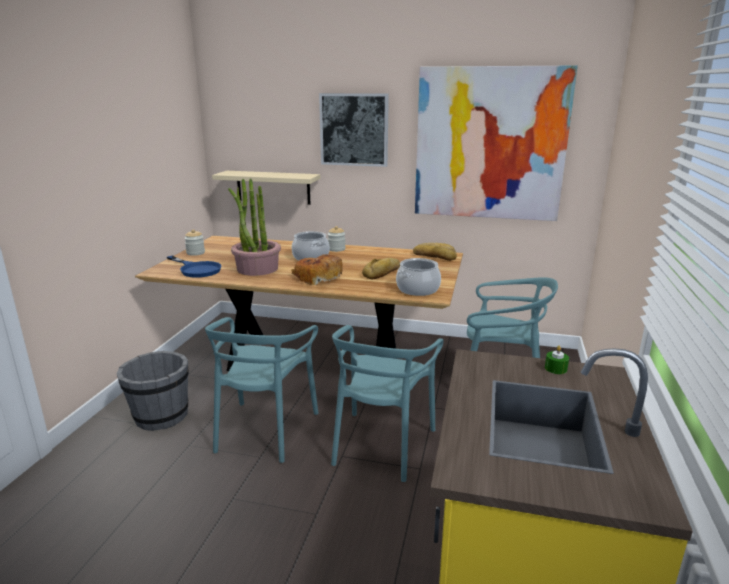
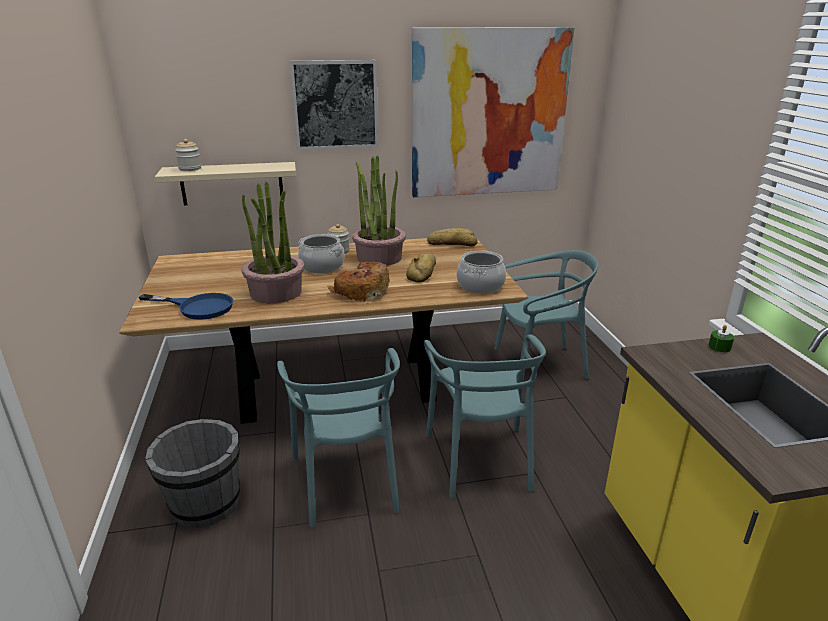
camera: 25 degrees left, 5 degrees up
jar [184,229,205,256] -> jar moved to [175,139,201,171]
none -> potted plant [352,155,406,266]

